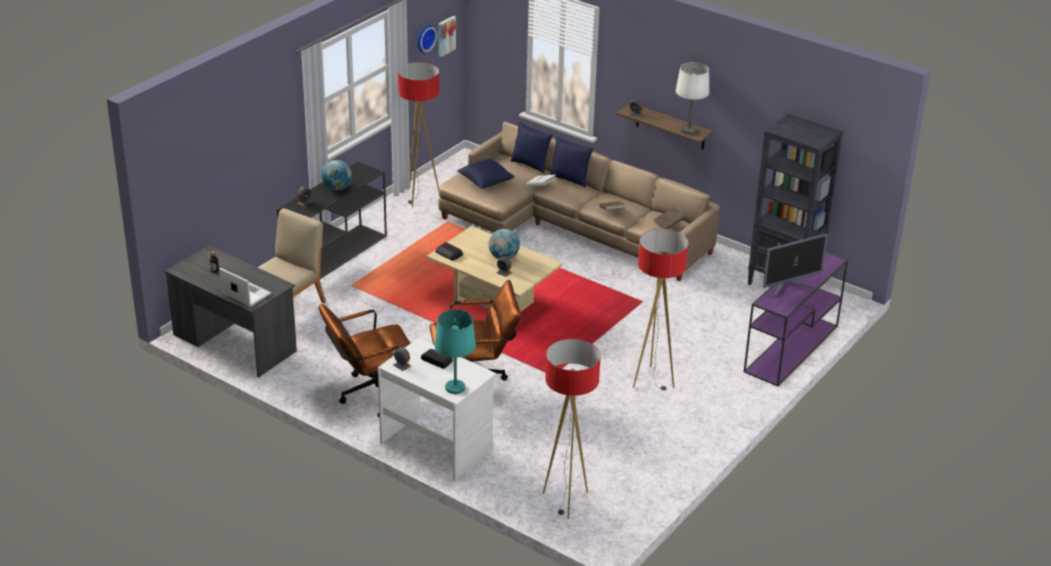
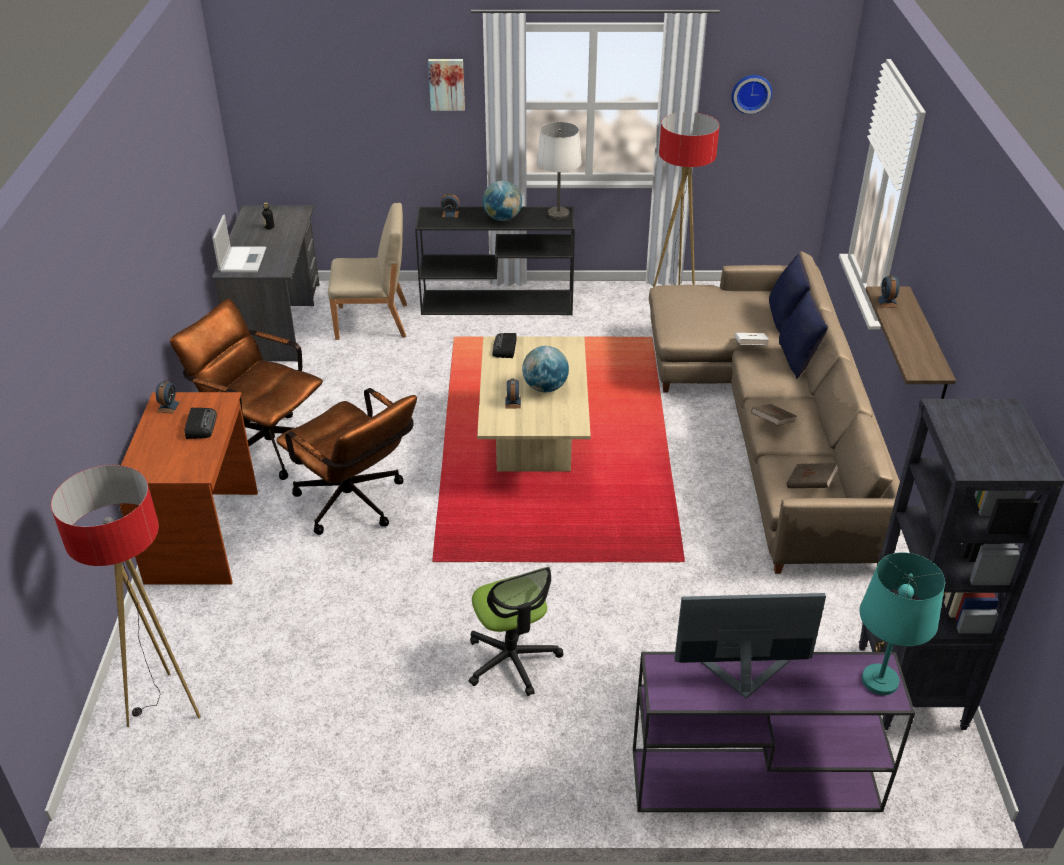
camera: 55 degrees right, 5 degrees up
white desk [378,338,496,481] -> brown desk [119,392,258,585]
turquoise table lamp [435,310,476,394] -> turquoise table lamp moved to [860,552,945,695]
picture [439,16,456,57] -> picture moved to [428,59,465,111]
blue pillow [457,159,515,189] -> none
floor lamp [633,229,688,390] -> office chair [469,567,563,696]
white table lamp [676,62,710,134] -> white table lamp moved to [537,122,582,220]
monitor [763,234,828,297] -> monitor turned 150 degrees clockwise [674,593,826,699]

